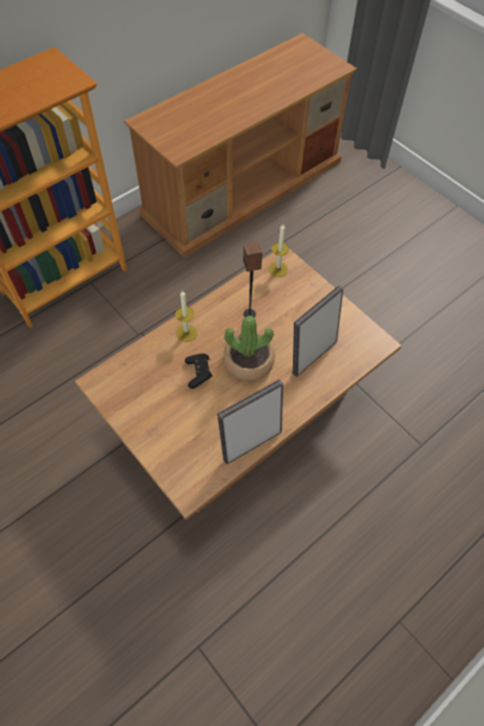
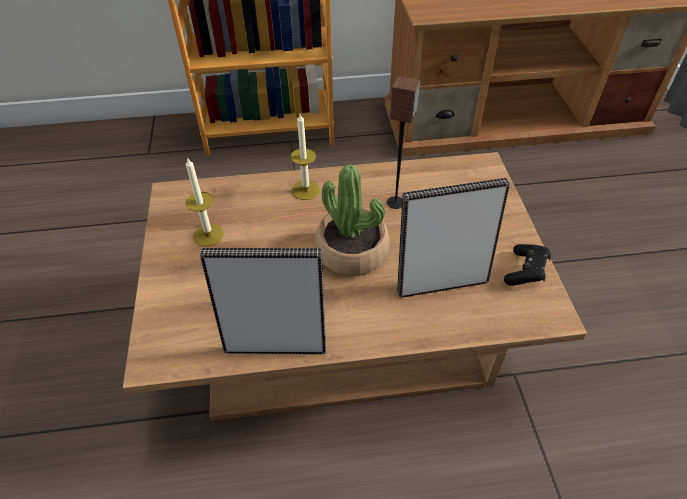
camera: 35 degrees right, 10 degrees down
black game controller [185,353,213,389] -> black game controller moved to [504,244,551,286]
candle [268,224,289,277] -> candle moved to [186,157,224,247]

